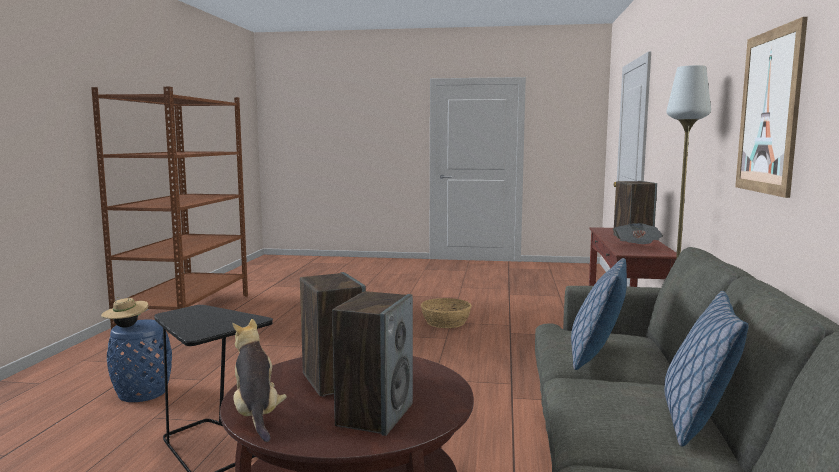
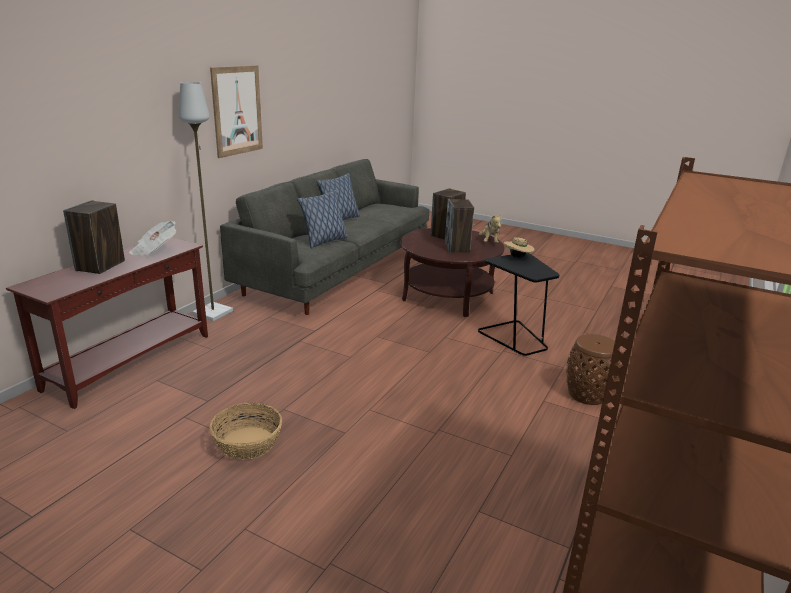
camera: 160 degrees left, 15 degrees up
beige hat [101,297,148,328] -> beige hat moved to [504,237,535,258]
blue stool [107,320,172,402] -> brown stool [566,334,620,405]

